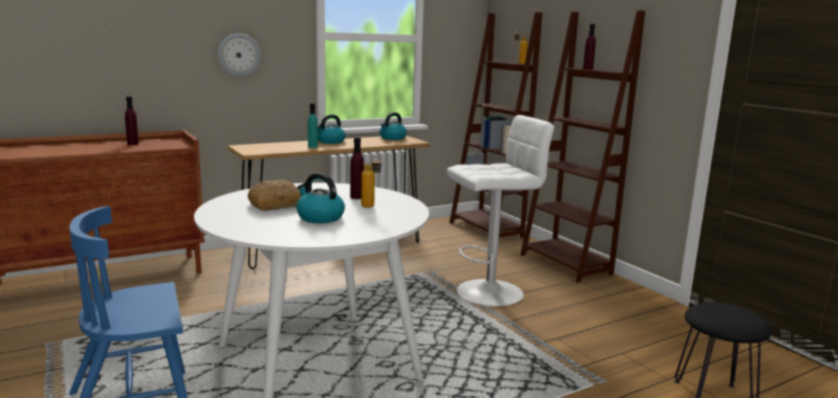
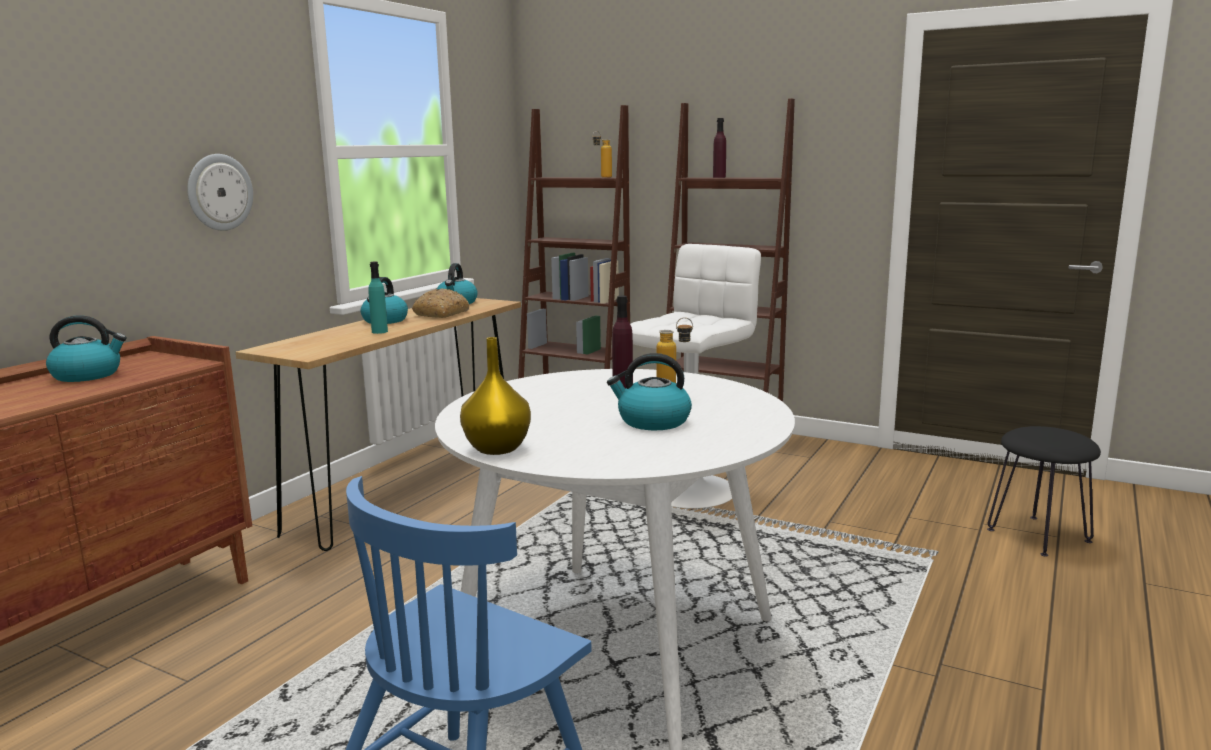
camera: 30 degrees left, 0 degrees up
purple bottle [125,96,139,145] -> kettle [46,315,127,382]
bread [248,179,302,211] -> bread moved to [412,289,469,318]
none -> yellow vase [460,337,531,455]

